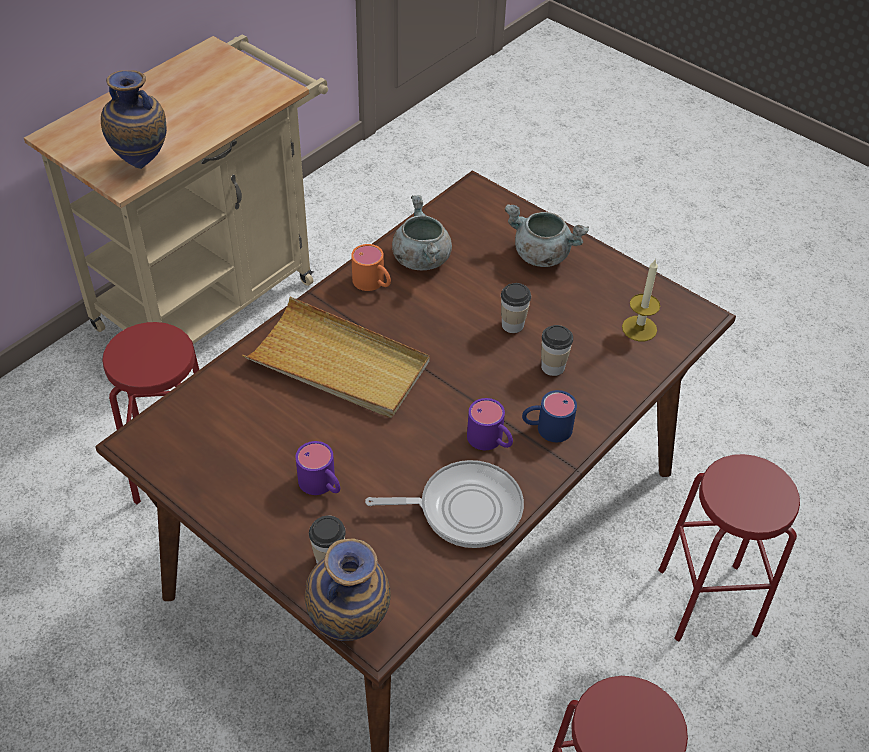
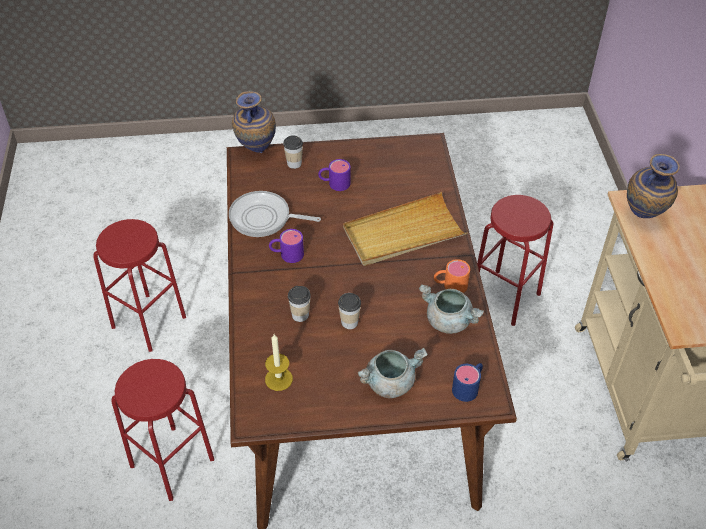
camera: 135 degrees right, 0 degrees up
frying pan [365,460,524,548] -> frying pan turned 60 degrees clockwise [229,191,321,237]
blue mug [522,390,577,442] -> blue mug moved to [452,363,483,402]

